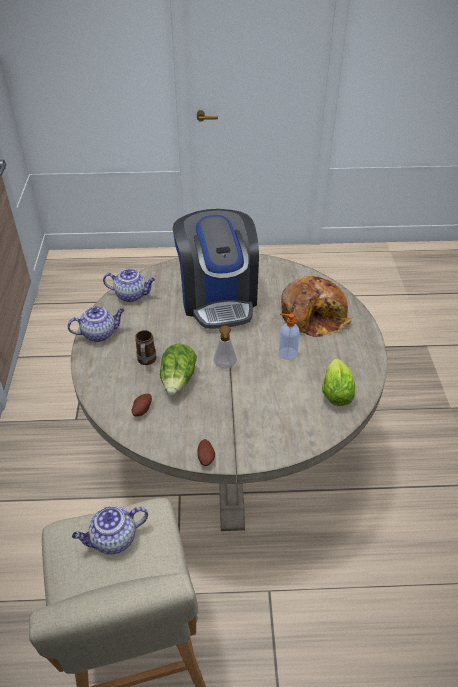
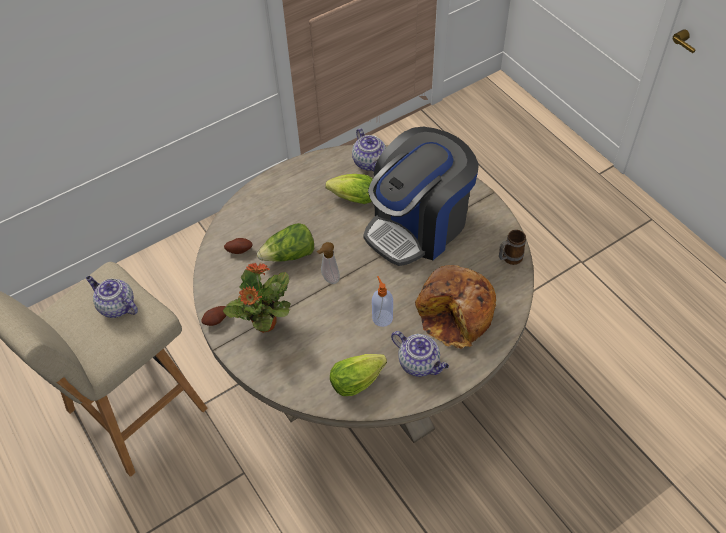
camera: 60 degrees right, 10 degrees up
teapot [67,306,124,342] -> teapot moved to [391,331,449,377]
mug [135,330,156,365] -> mug moved to [499,230,526,265]
none -> potted plant [223,263,291,333]
none -> lettuce [325,174,373,204]

